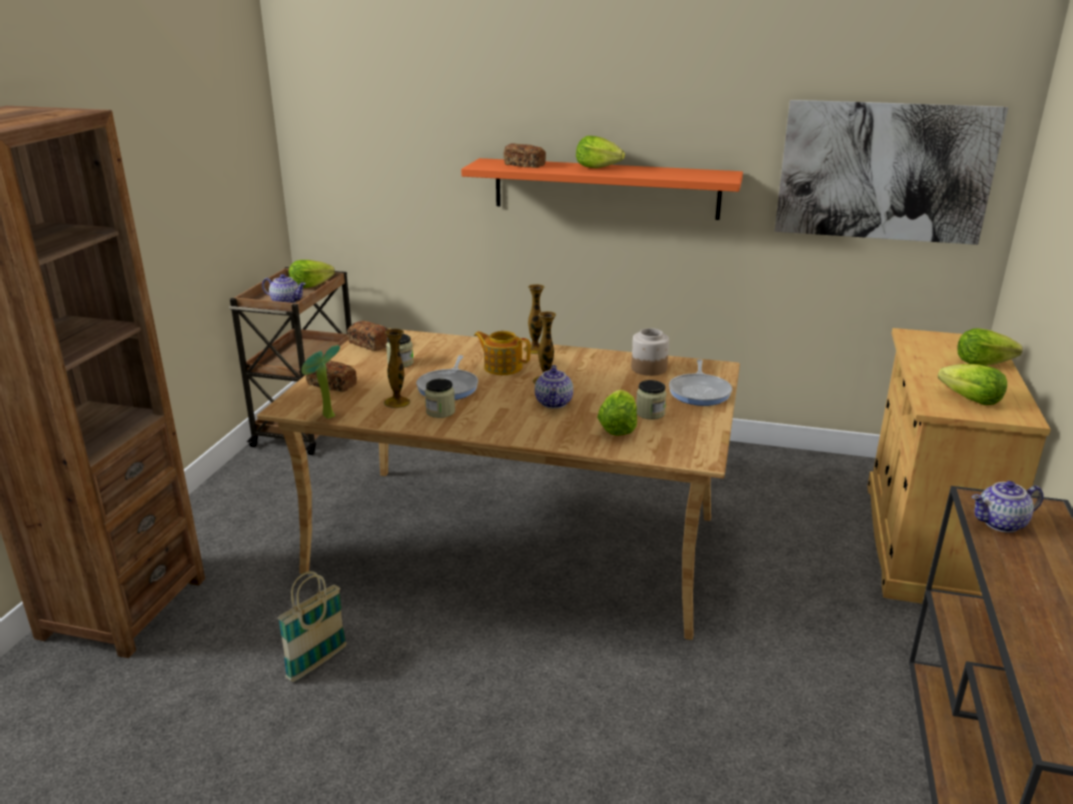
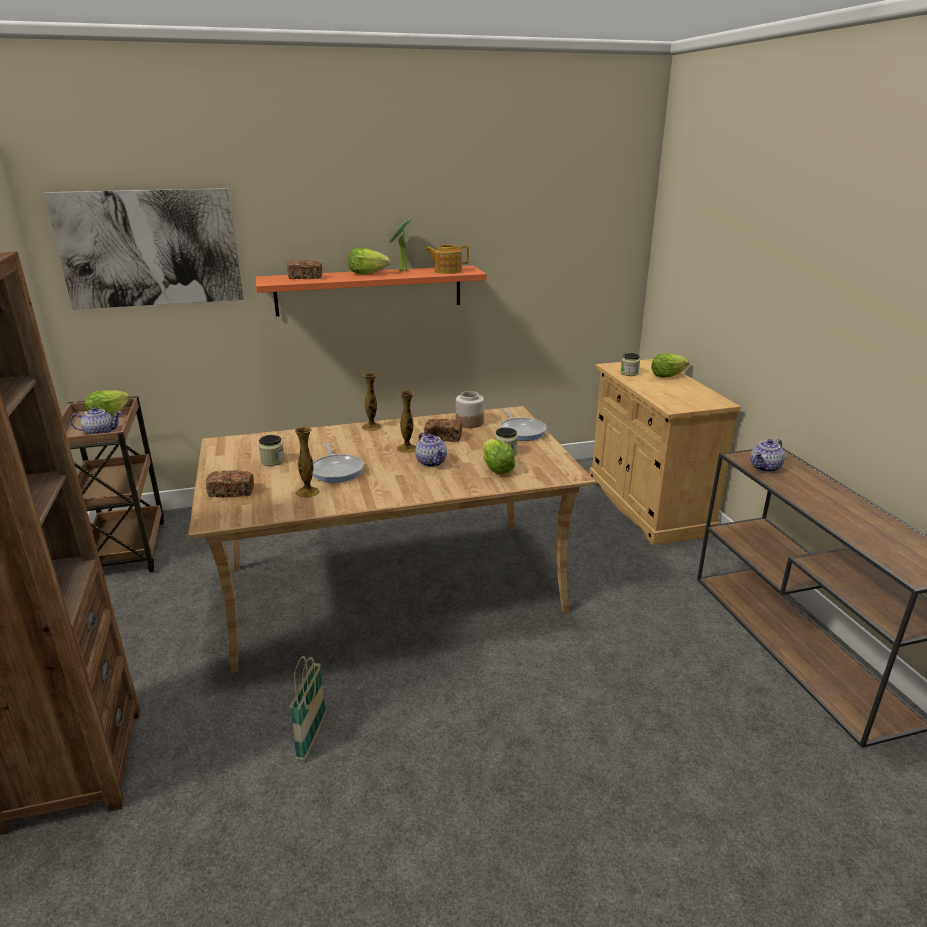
camera: 30 degrees left, 0 degrees up
potted plant [302,345,340,419] -> potted plant moved to [389,218,412,271]
bread [347,321,389,351] -> bread moved to [424,419,462,442]
jar [425,379,455,418] -> jar moved to [621,353,640,376]
teapot [474,331,530,375] -> teapot moved to [425,244,469,274]
picture [774,100,1008,245] -> picture moved to [44,188,244,310]
lettuce [938,364,1007,405] -> none

